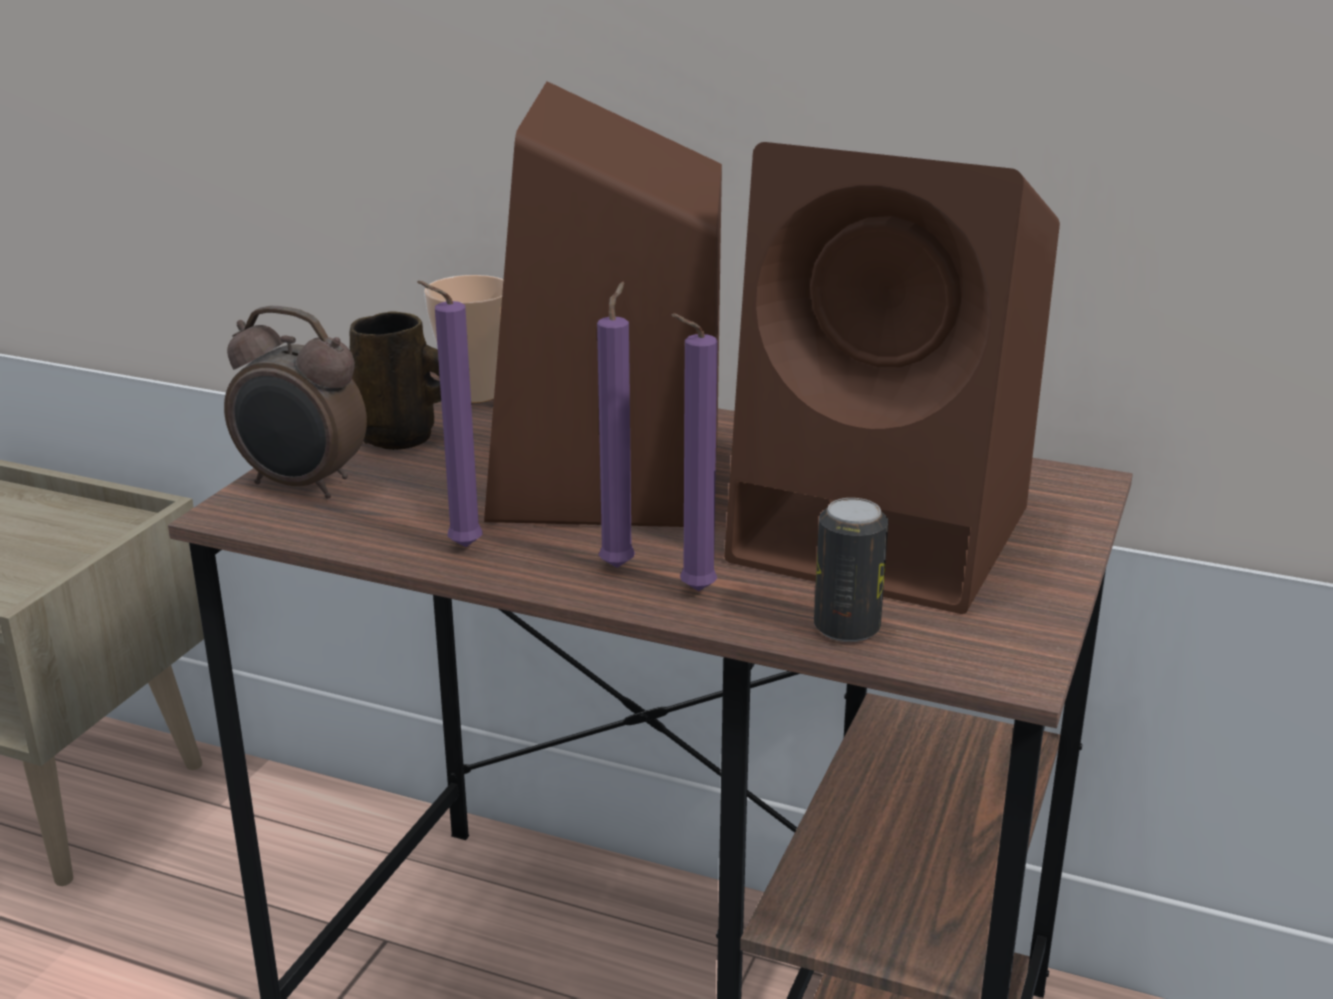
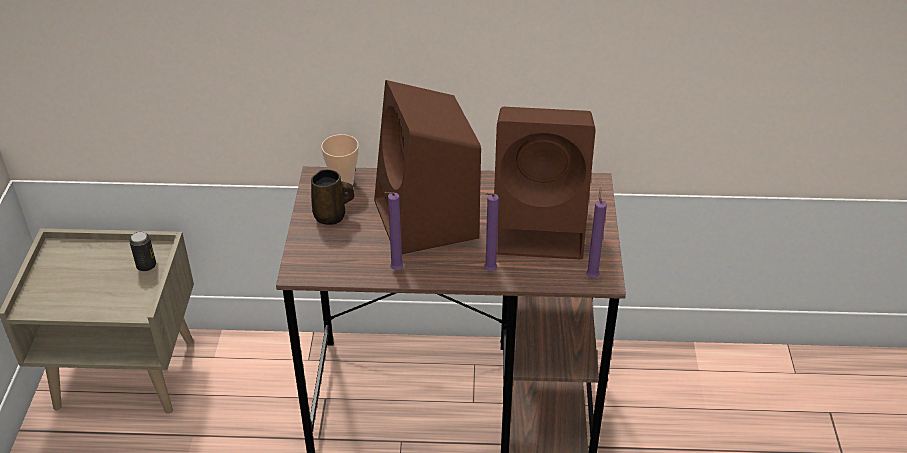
camera: 20 degrees left, 15 degrees up
alarm clock [224,306,367,499] -> none
purple candle [597,282,635,568] -> purple candle moved to [586,187,607,278]
can [814,498,888,642] -> can moved to [129,231,156,271]

